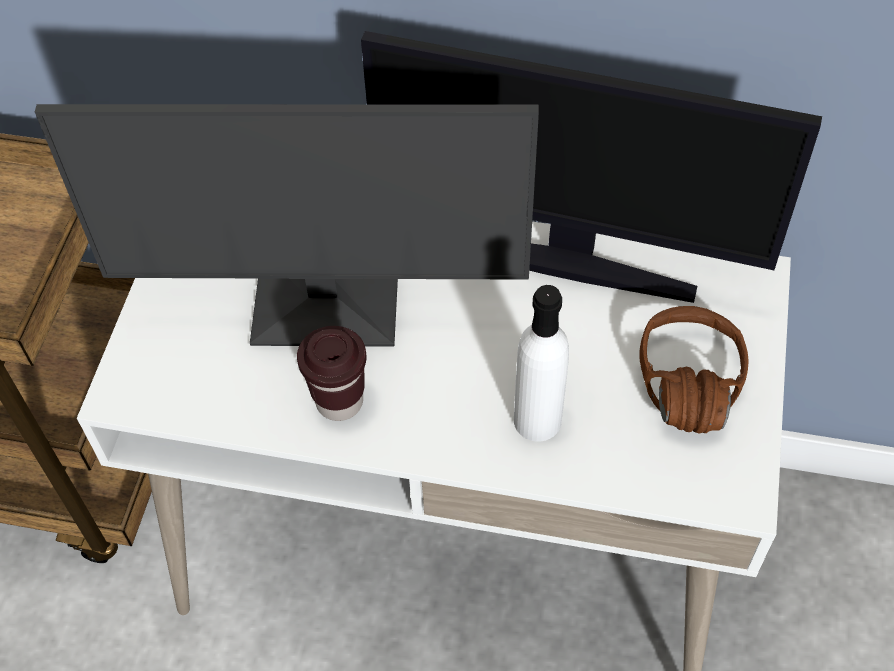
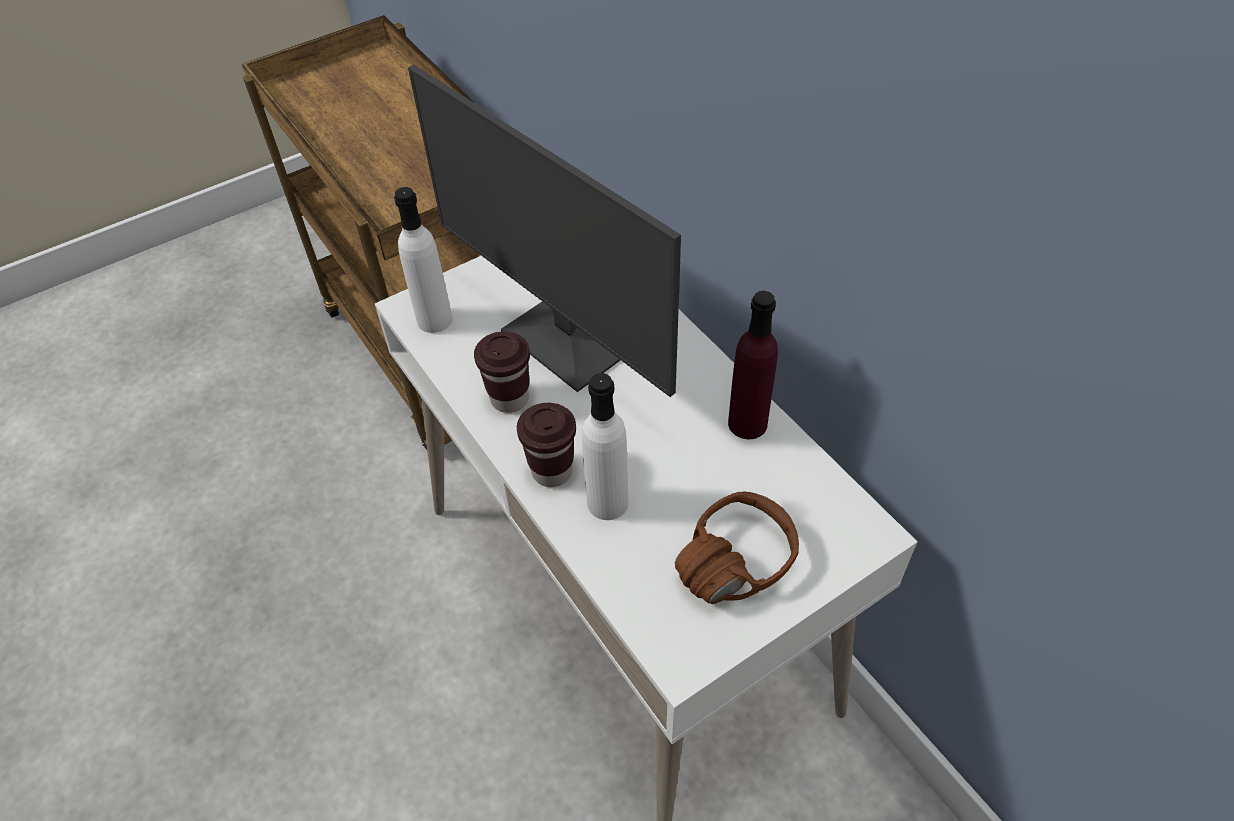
camera: 45 degrees right, 5 degrees down
monitor [361,31,822,303] -> purple bottle [728,291,778,439]
none -> white bottle [394,187,453,333]
none -> brown cup [517,403,576,487]

